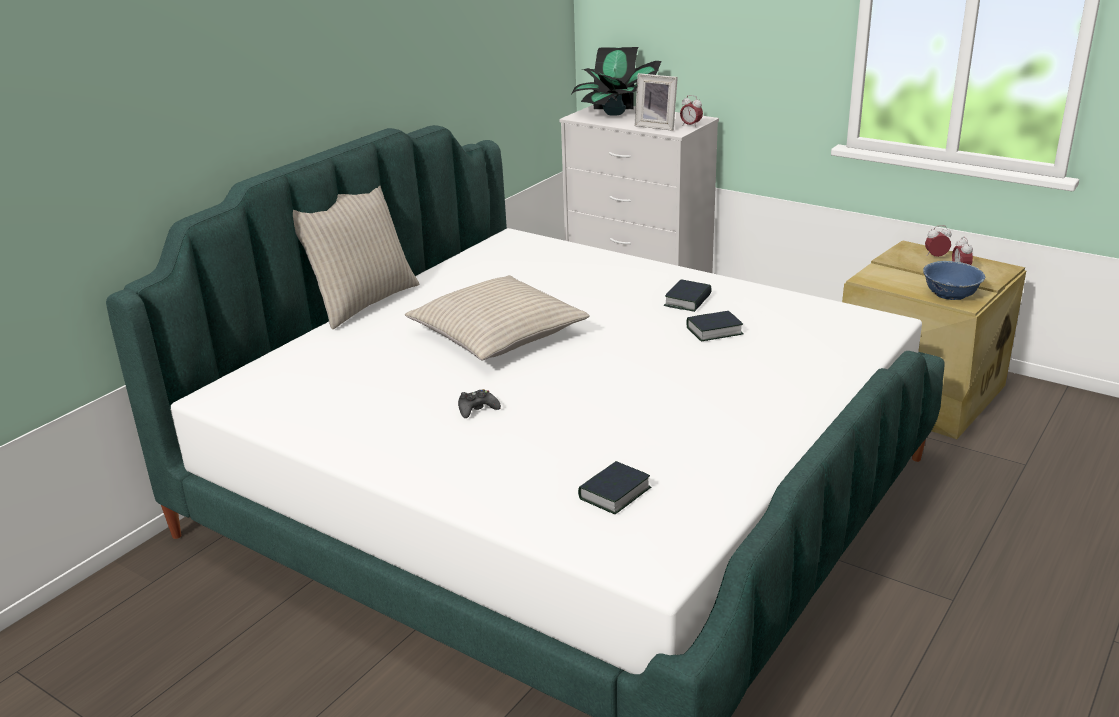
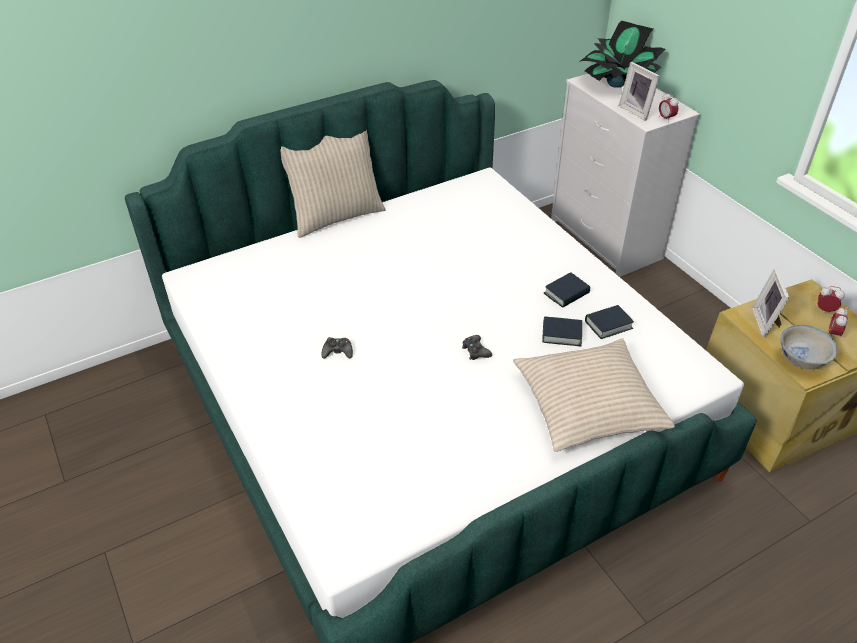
camera: 25 degrees right, 15 degrees up
beige pillow [405,275,589,360] -> beige pillow moved to [513,339,675,452]
book [578,461,651,514] -> book moved to [585,305,634,339]
blue bowl [923,261,985,300] -> white bowl [780,325,838,369]
none -> black game controller [462,335,492,360]
none -> picture frame [752,268,790,337]

